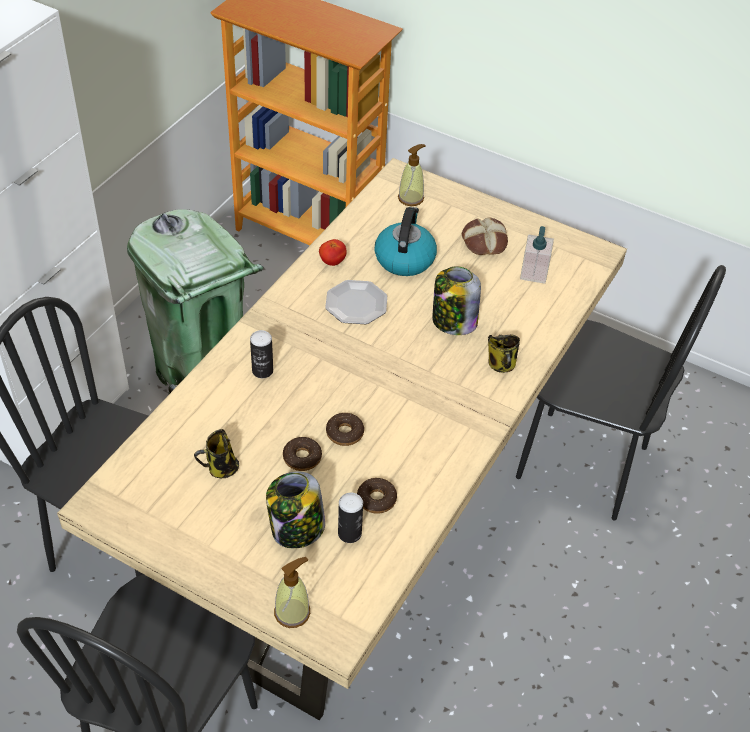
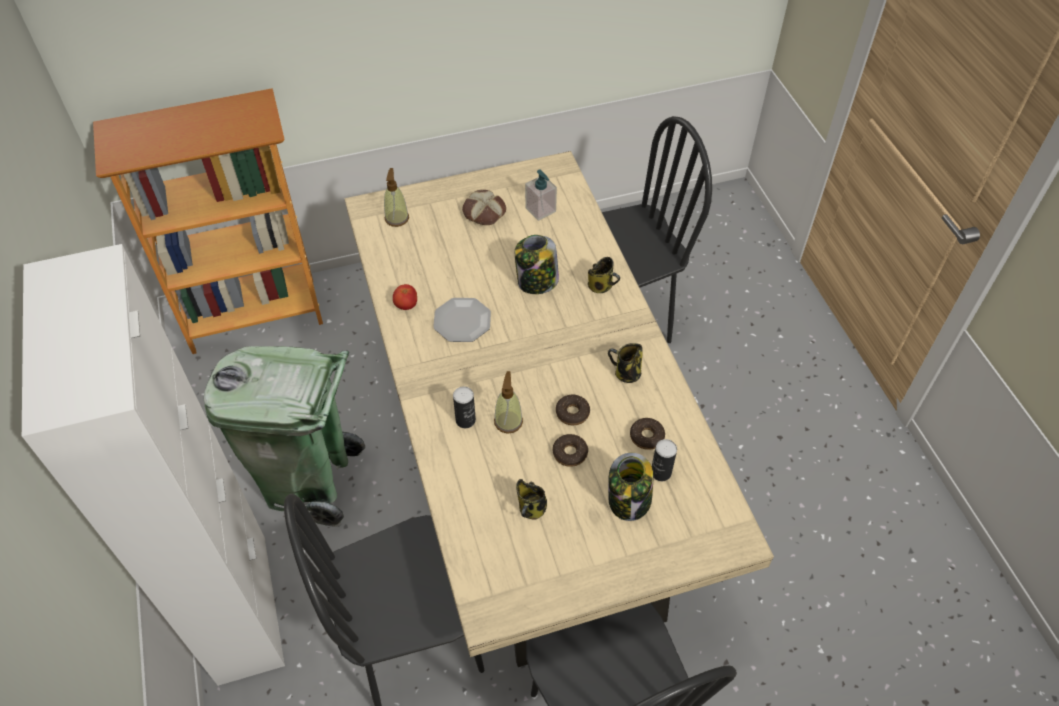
camera: 45 degrees left, 5 degrees up
soap dispenser [274,557,310,628] -> soap dispenser moved to [494,371,523,434]
kettle [374,207,437,276] -> none
none -> mug [608,343,643,383]

